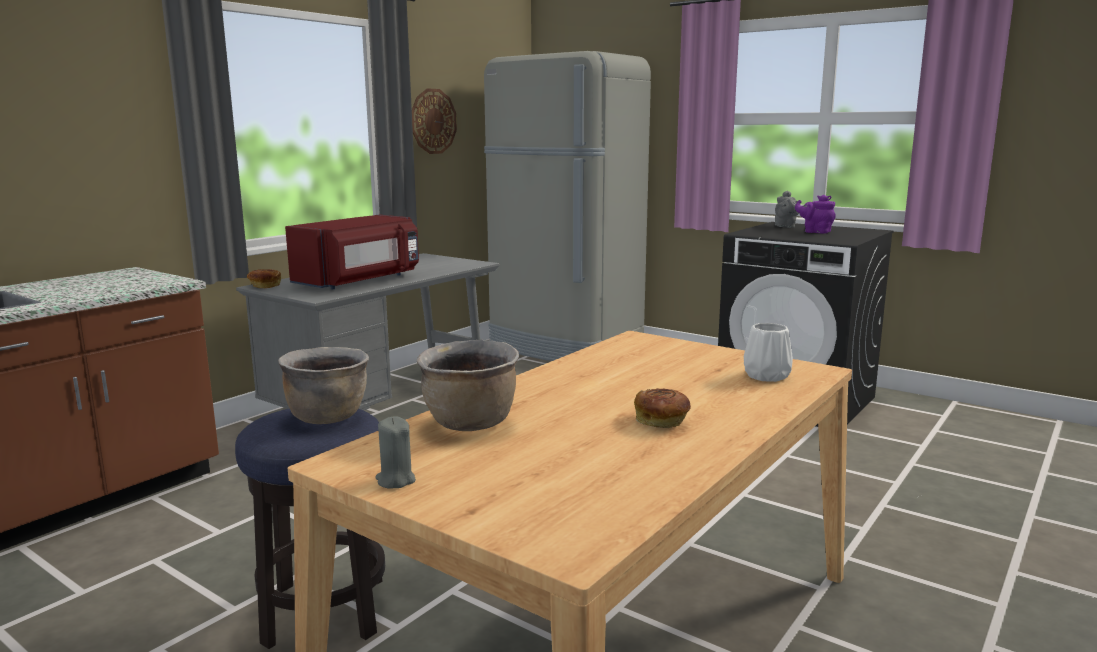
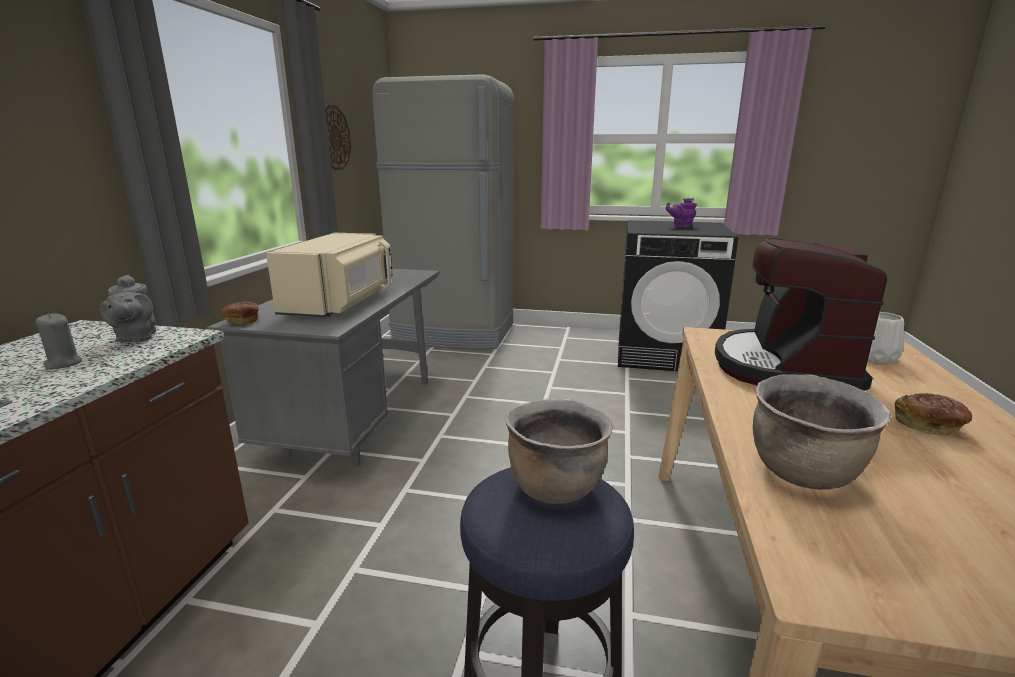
camera: 25 degrees left, 5 degrees up
red microwave [285,215,419,289] -> beige microwave [266,233,393,317]
grey candle [375,417,416,489] -> grey candle moved to [36,313,82,369]
grey teapot [775,191,799,228] -> grey teapot moved to [100,274,156,342]
none -> coffee machine [715,238,887,391]

